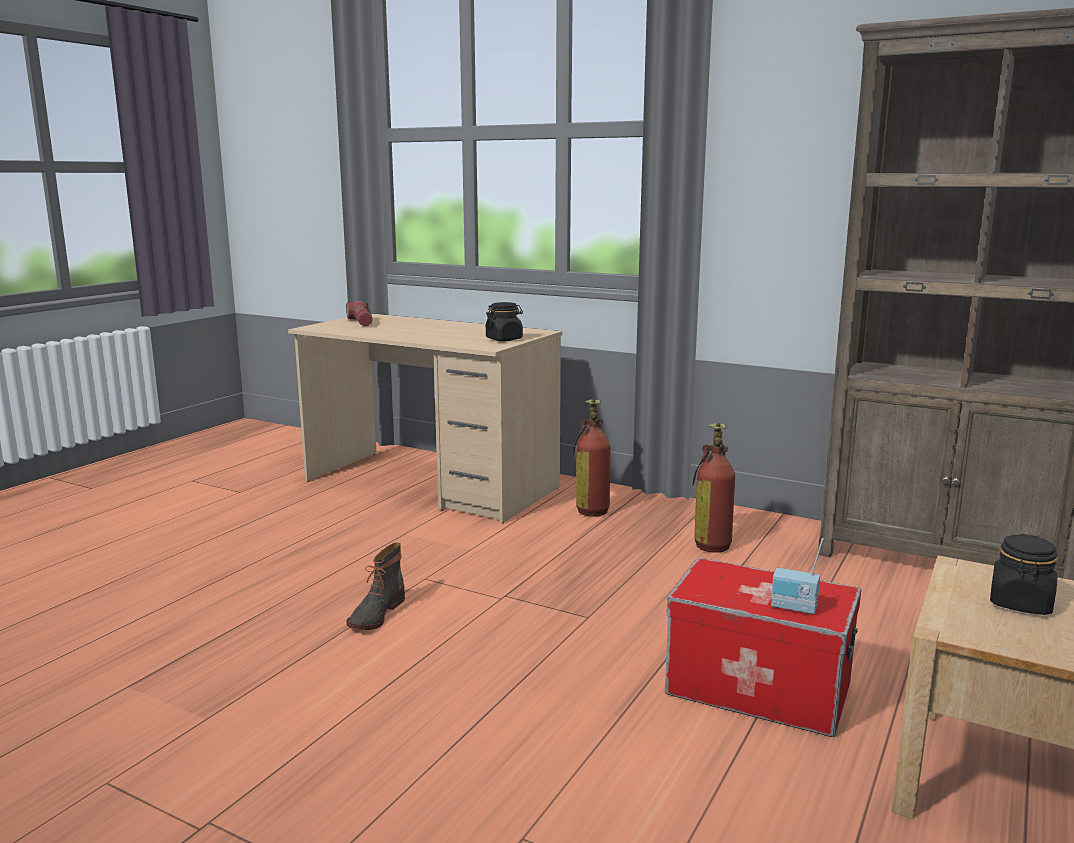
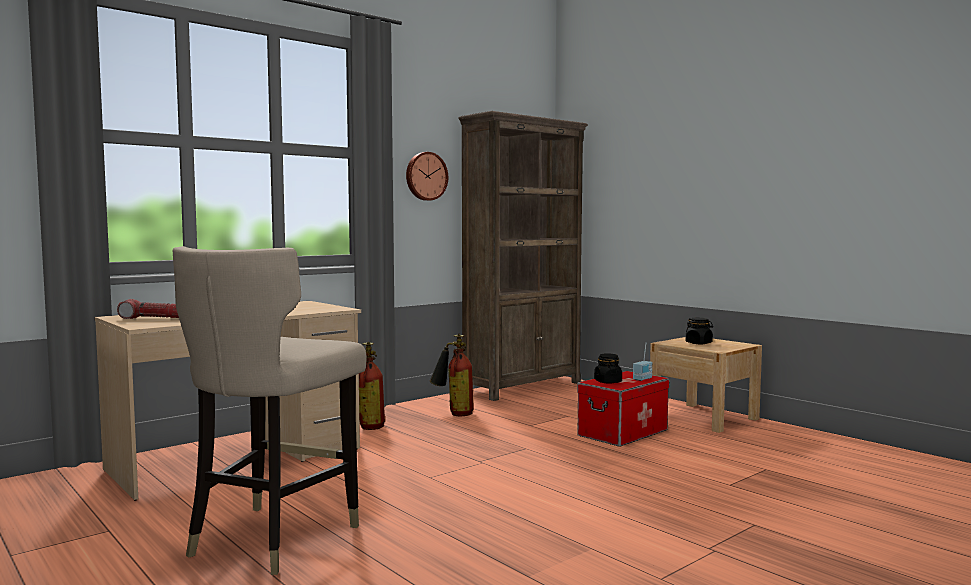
camera: 70 degrees left, 10 degrees down
boot [346,543,405,630] -> none
black jar [485,302,523,341] -> black jar moved to [594,353,622,384]
none -> beige stool [173,246,367,575]
none -> wall clock [406,152,448,201]

